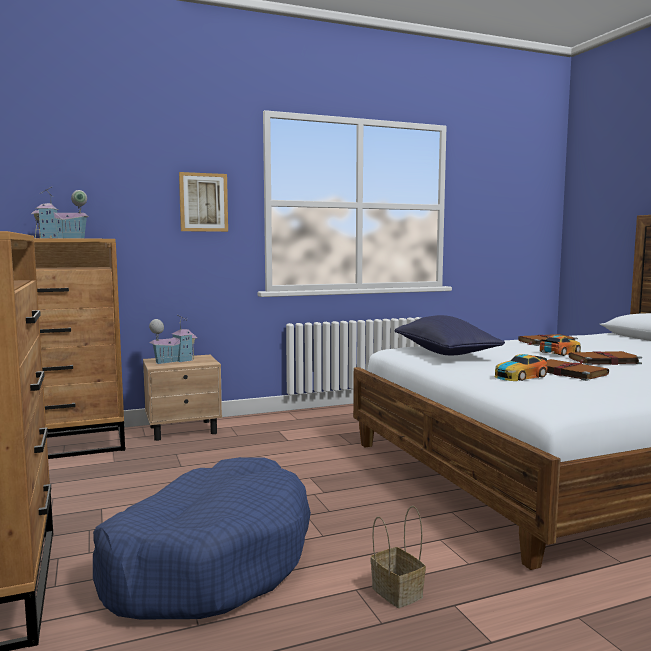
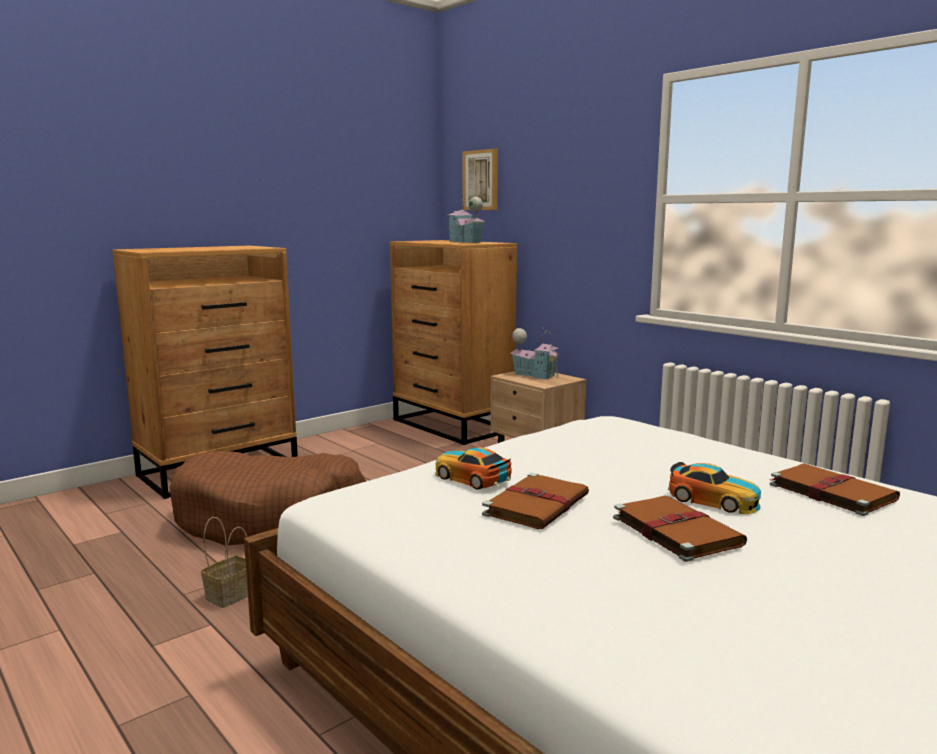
camera: 70 degrees right, 5 degrees up
blue dog bed [93,457,311,619] -> brown dog bed [169,451,366,545]
picture [179,172,228,232] -> picture moved to [463,148,498,210]
blue pillow [394,315,505,355] -> none

